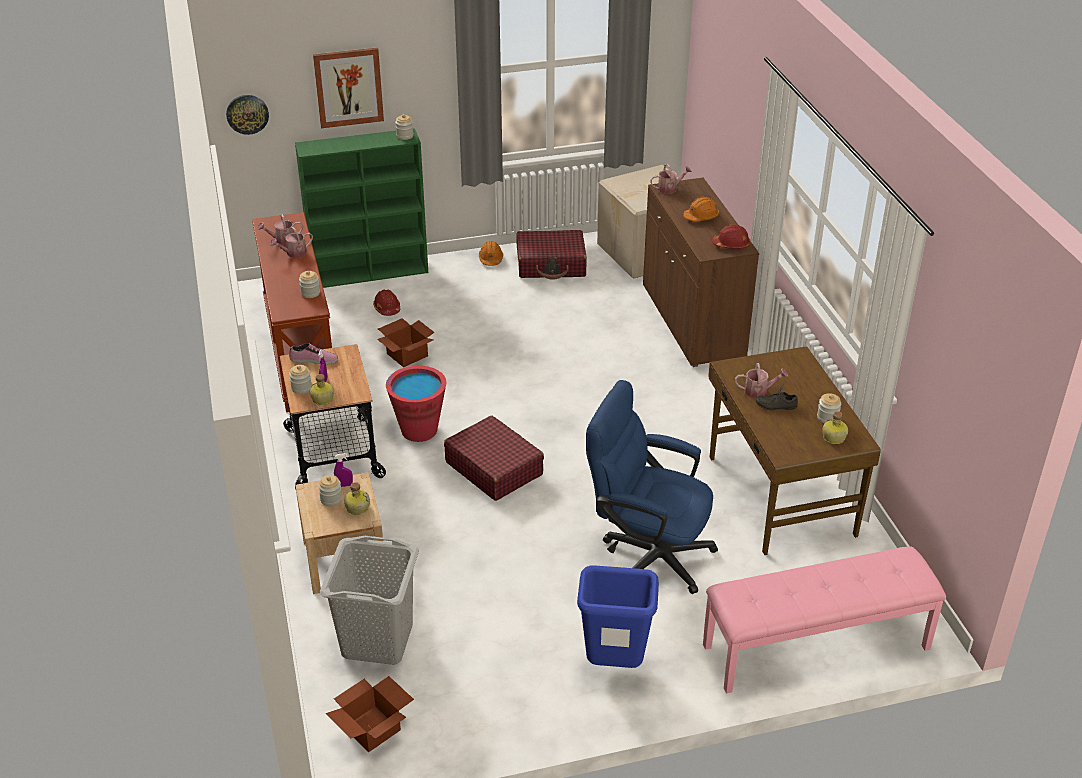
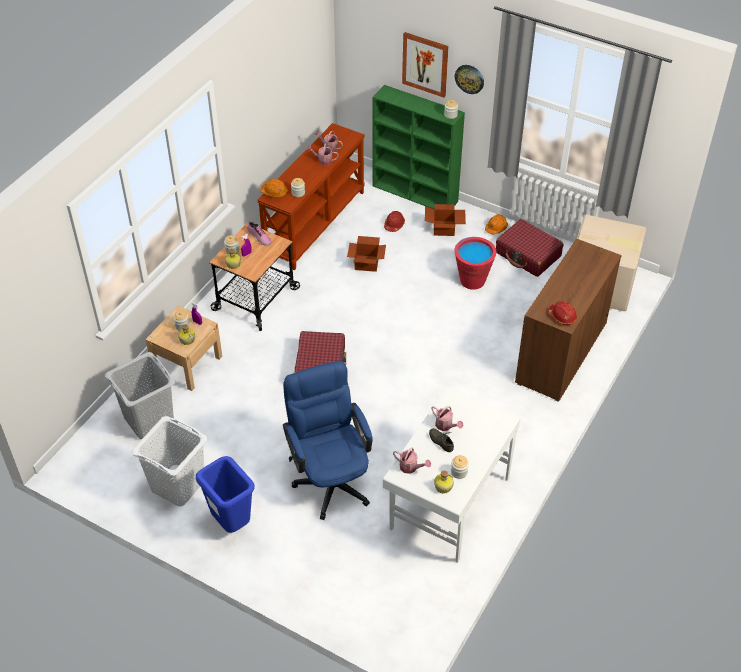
camera: 45 degrees right, 10 degrees up
wall clock [226,95,269,135] -> wall clock moved to [455,65,484,94]
cardboard box [326,676,414,752] -> cardboard box moved to [425,204,466,236]
red bucket [386,366,447,442] -> red bucket moved to [454,237,496,290]
watering can [650,164,692,194] -> watering can moved to [393,447,431,474]
orange hard hat [683,197,719,221] -> orange hard hat moved to [260,178,288,197]
pink bench [703,546,946,693] -> none
brown desk [708,346,881,555] -> white desk [383,387,521,563]
none -> white laundry basket [131,416,207,507]

